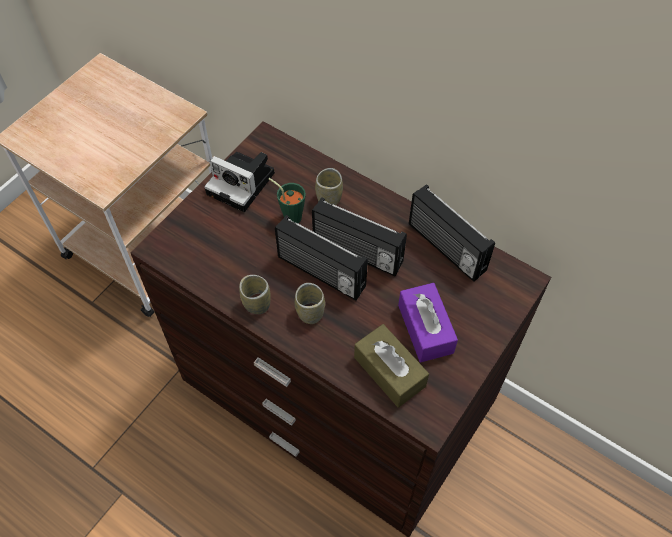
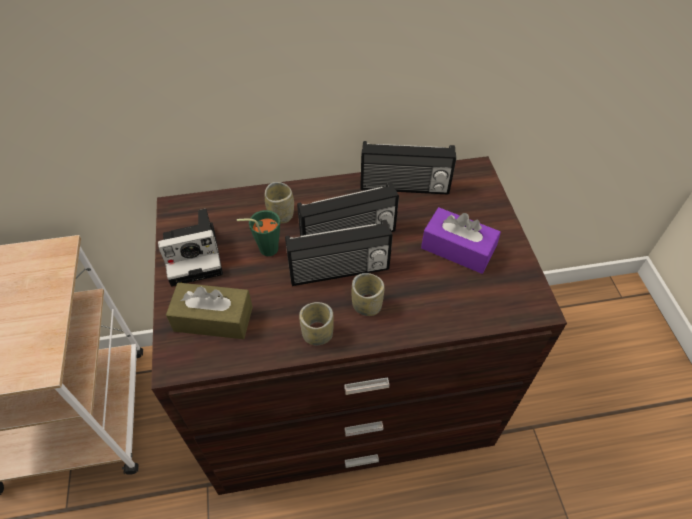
camera: 45 degrees left, 5 degrees down
brown tissue box [354,324,429,408] -> brown tissue box moved to [166,283,253,339]

